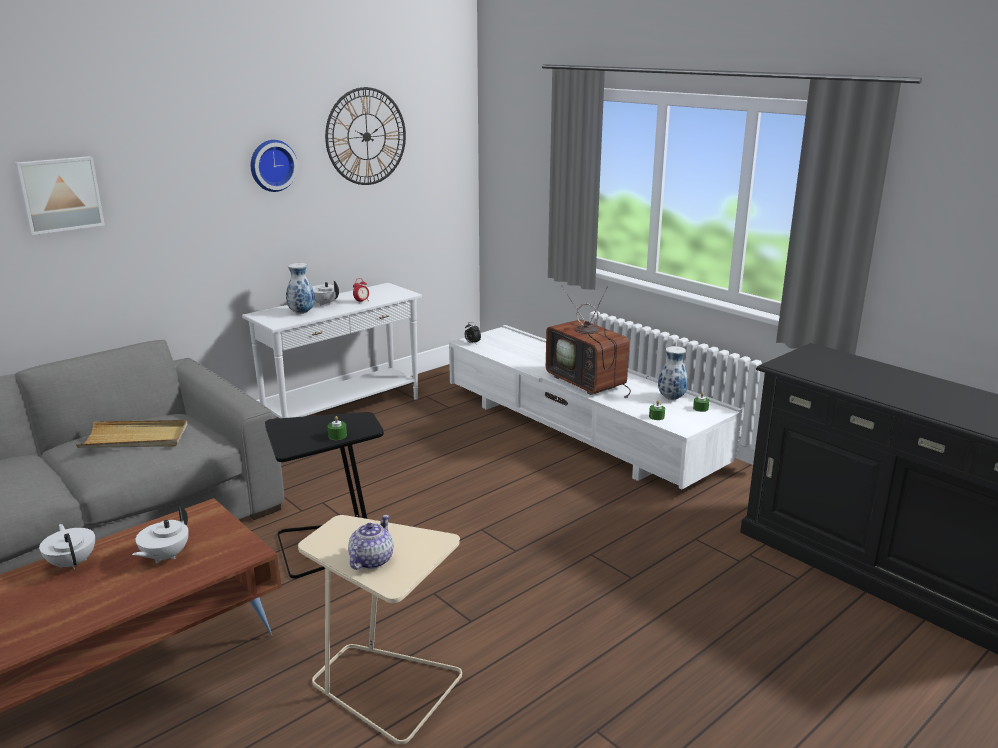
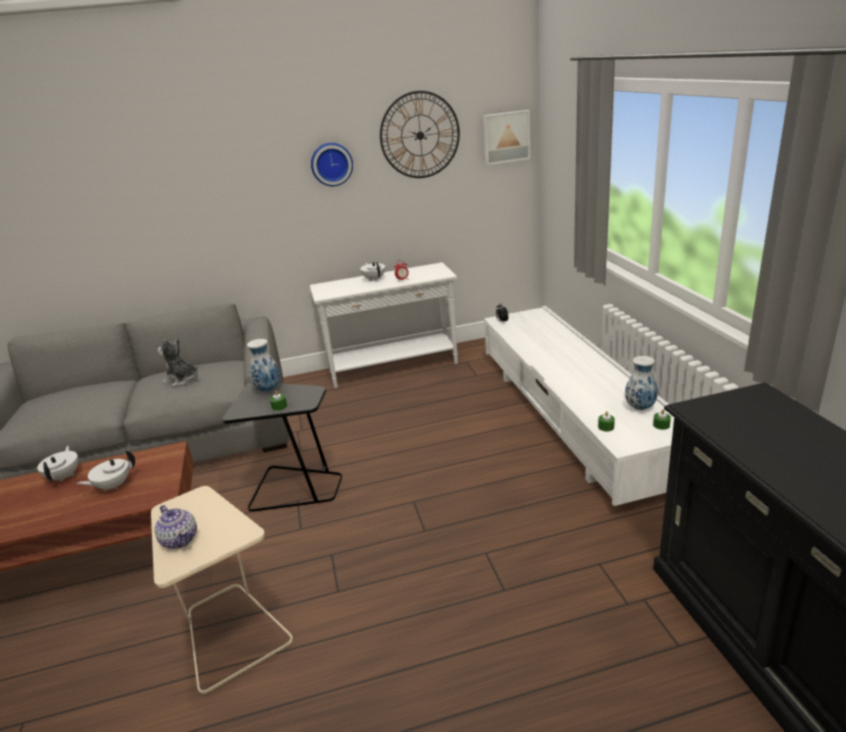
camera: 30 degrees right, 5 degrees up
picture [15,156,105,235] -> picture moved to [483,110,530,165]
beige tray [76,420,188,448] -> plush toy [158,338,198,387]
vase [286,263,315,314] -> vase moved to [247,339,280,392]
teapot [348,515,393,570] -> teapot turned 90 degrees clockwise [154,505,197,549]
television [546,286,631,398] -> none

